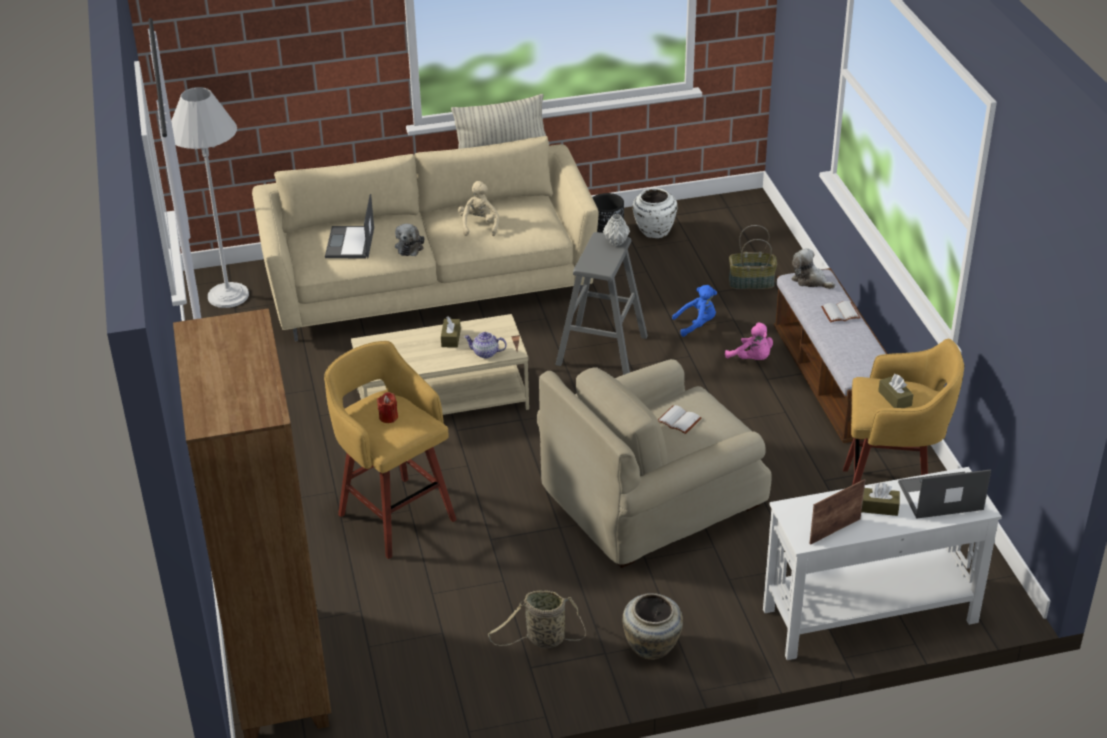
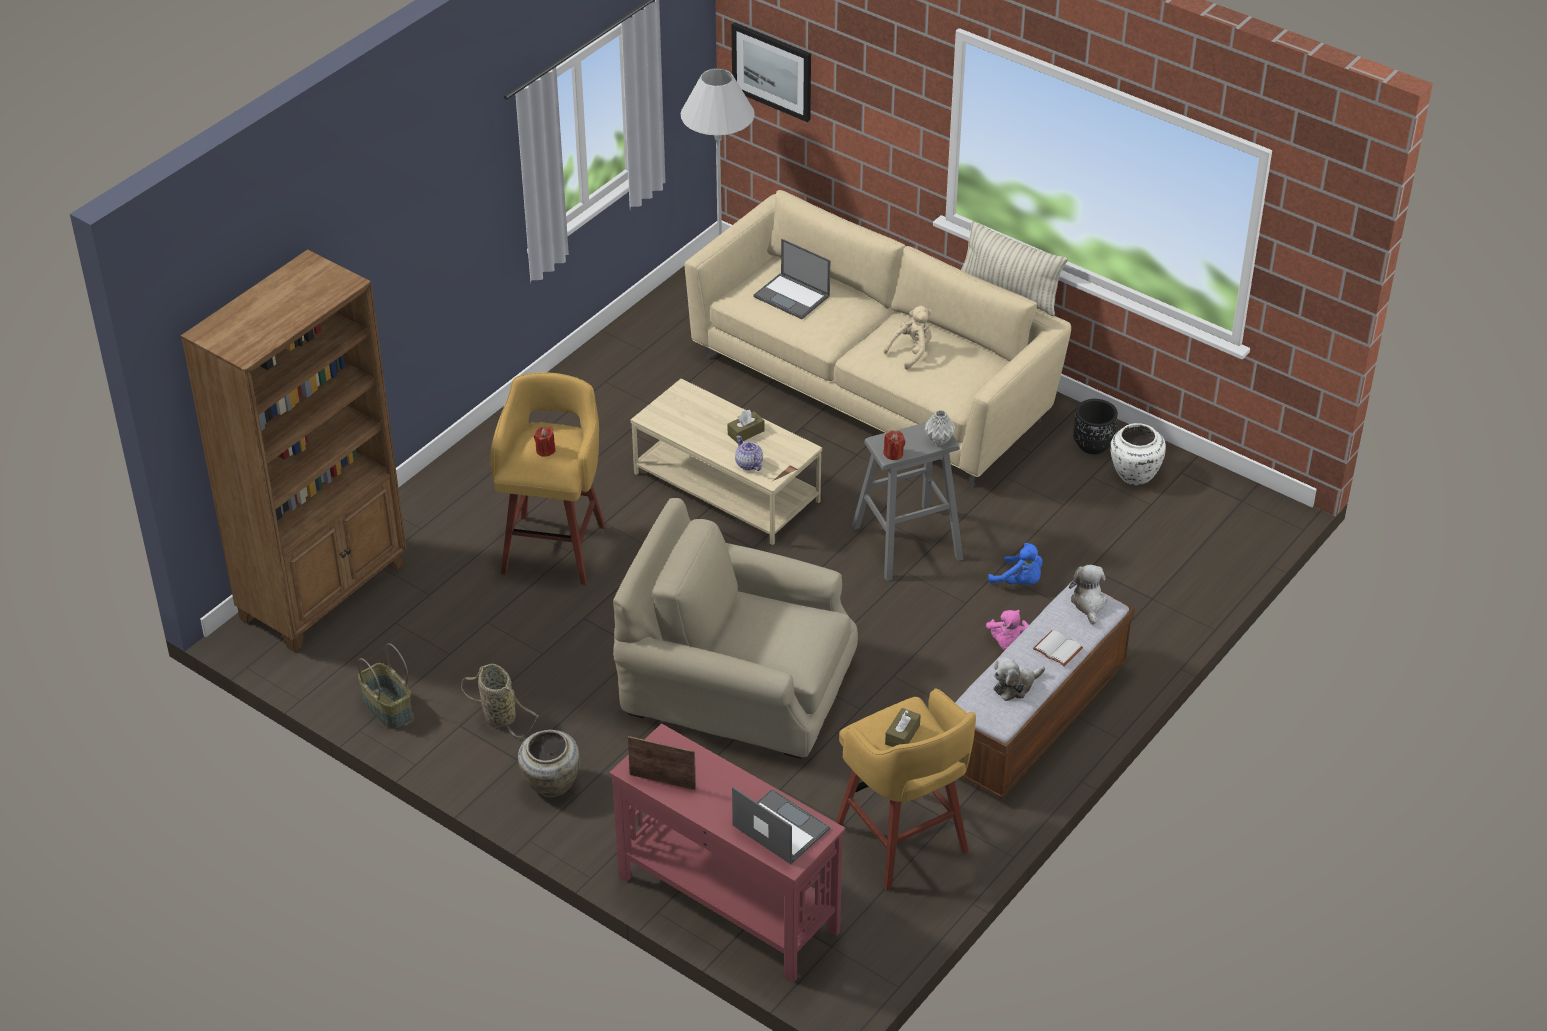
camera: 50 degrees right, 5 degrees up
laptop [325,194,374,258] -> laptop turned 105 degrees counterclockwise [753,239,830,319]
plush toy [395,223,424,256] -> plush toy moved to [994,657,1045,701]
white book [658,405,702,434] -> none
basket [729,225,777,289] -> basket moved to [358,643,413,729]
white console table [763,467,1002,660] -> red console table [609,723,845,983]
brown tissue box [861,483,900,516] -> none
none -> picture [731,22,811,122]
none -> red candle [883,430,905,460]

